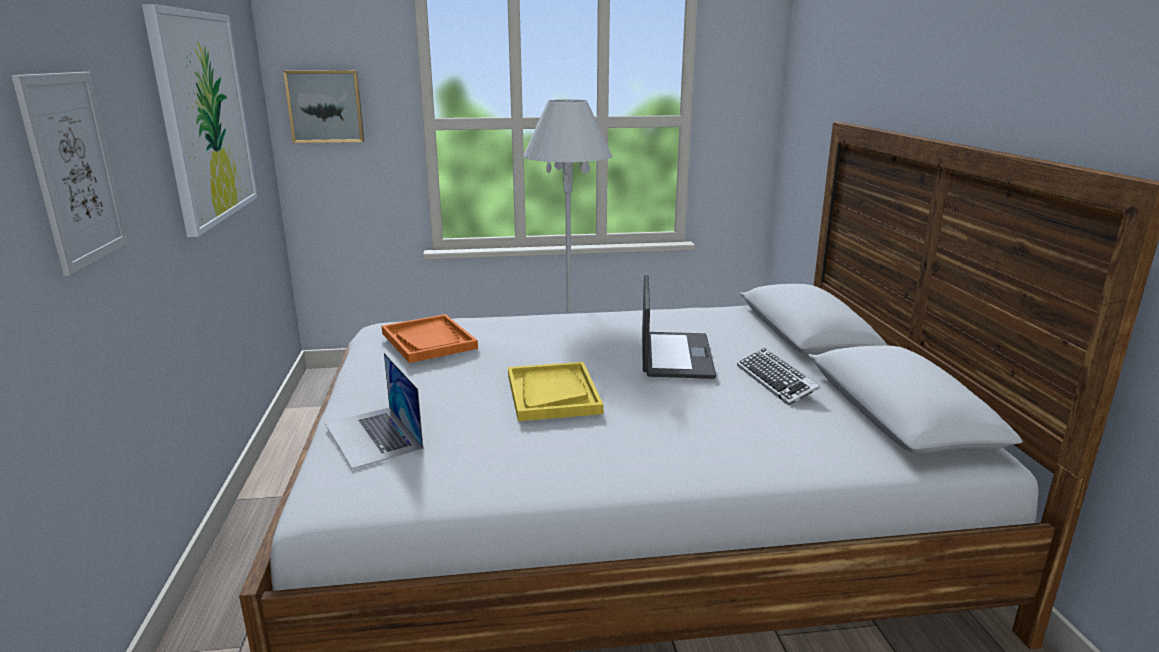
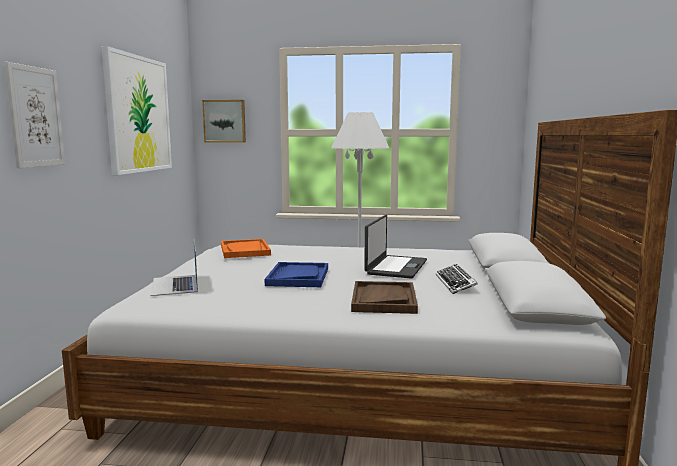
camera: 15 degrees right, 10 degrees down
yellow tray [508,362,603,421] -> blue tray [265,262,328,287]
none -> brown tray [351,281,418,314]

